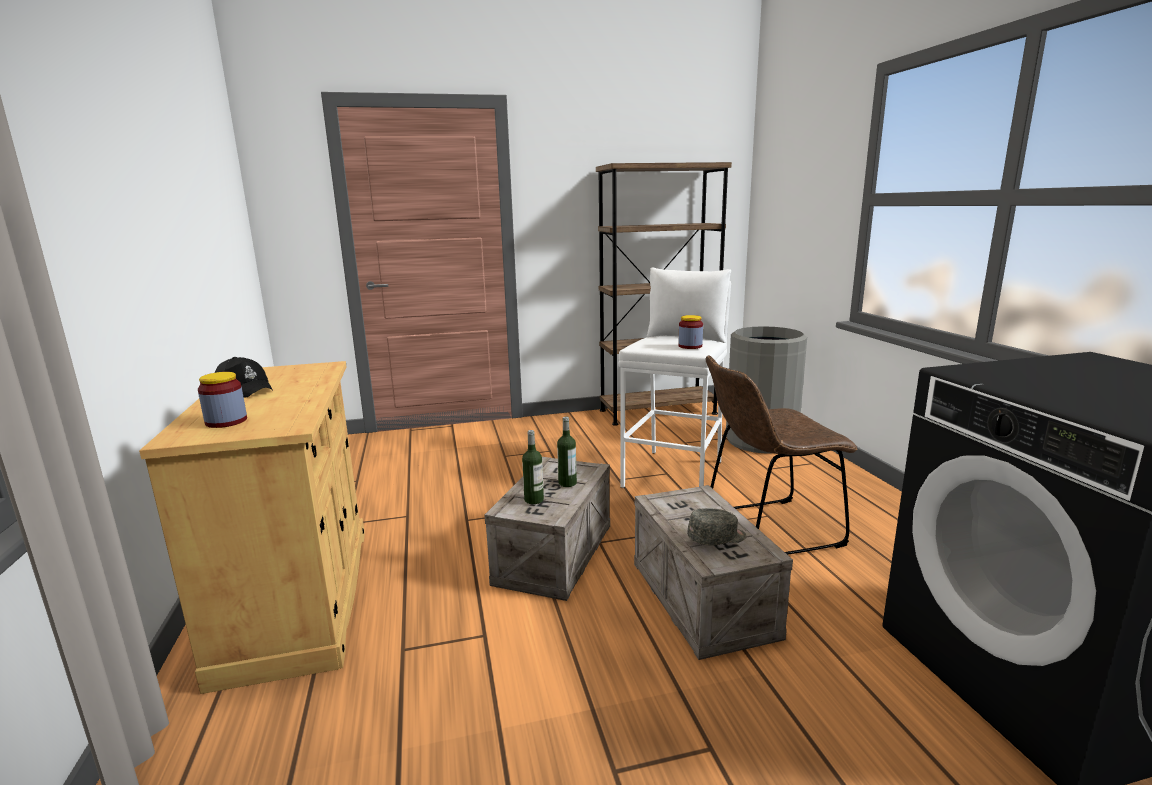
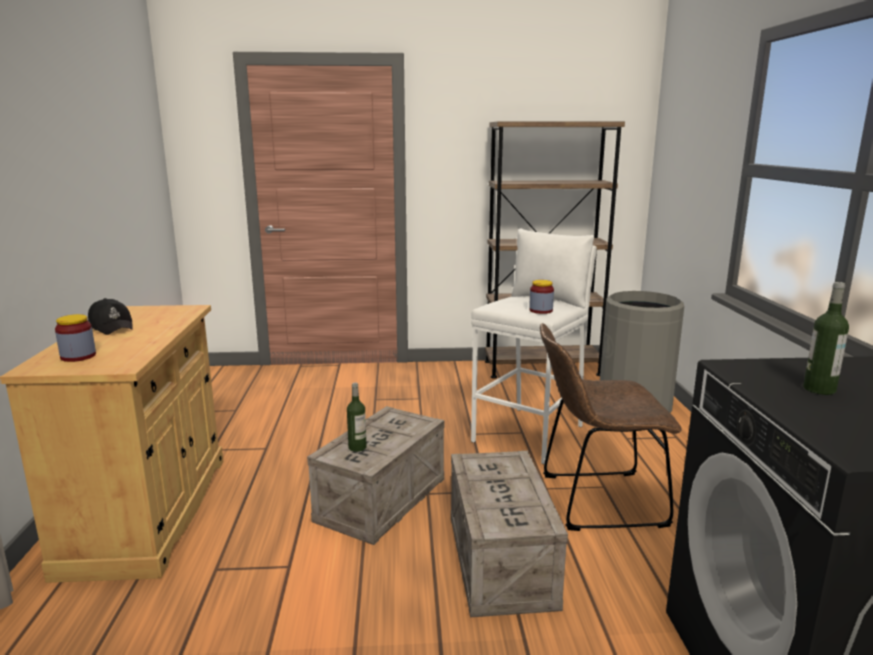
camera: 10 degrees right, 0 degrees up
bottle [557,417,577,487] -> bottle moved to [803,282,849,395]
grey cap [687,508,746,545] -> none

